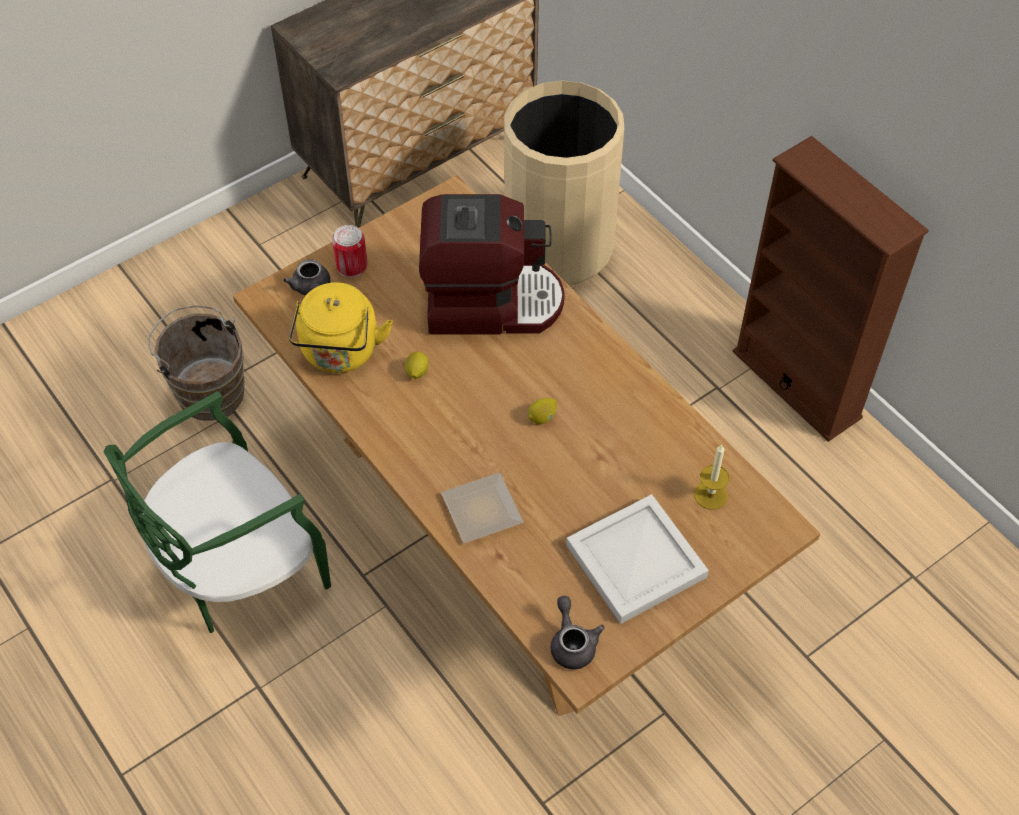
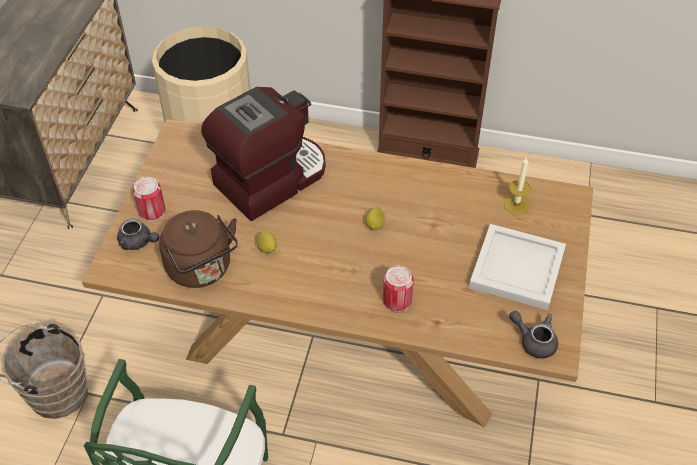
camera: 40 degrees left, 5 degrees down
yellow kettle [289,282,393,373] -> brown kettle [159,210,238,288]
plate [441,472,524,543] -> can [383,266,414,312]

